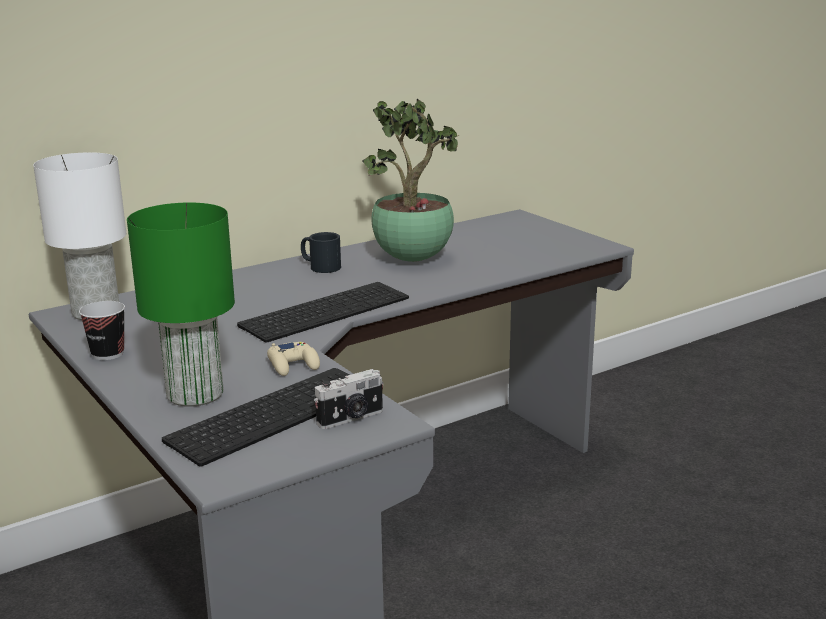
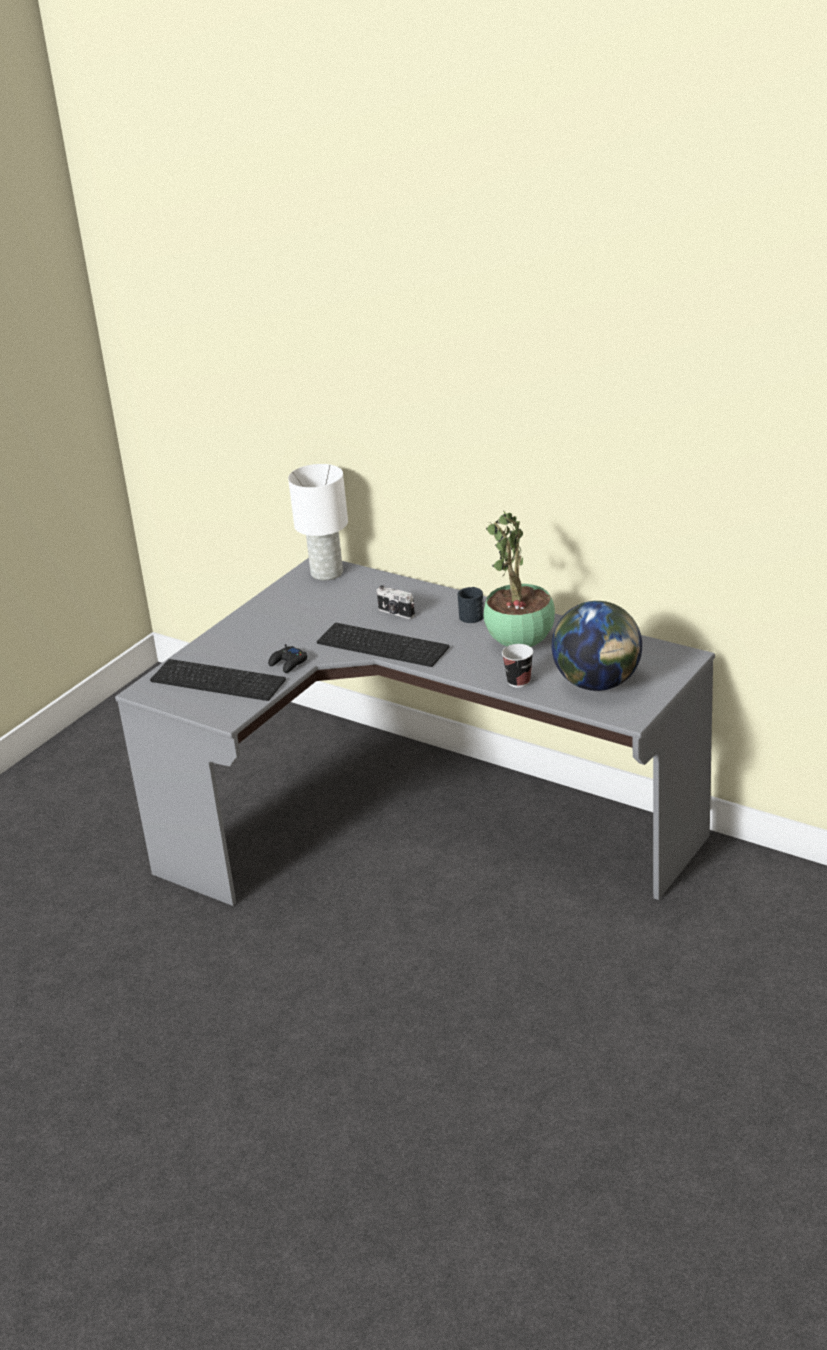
camera: 70 degrees right, 10 degrees up
cup [79,301,125,360] -> cup moved to [502,644,533,688]
green table lamp [127,202,235,407] -> none
beige game controller [267,342,320,376] -> black game controller [268,644,307,673]
camera [314,369,383,429] -> camera moved to [377,585,415,619]
none -> globe [552,601,642,691]

